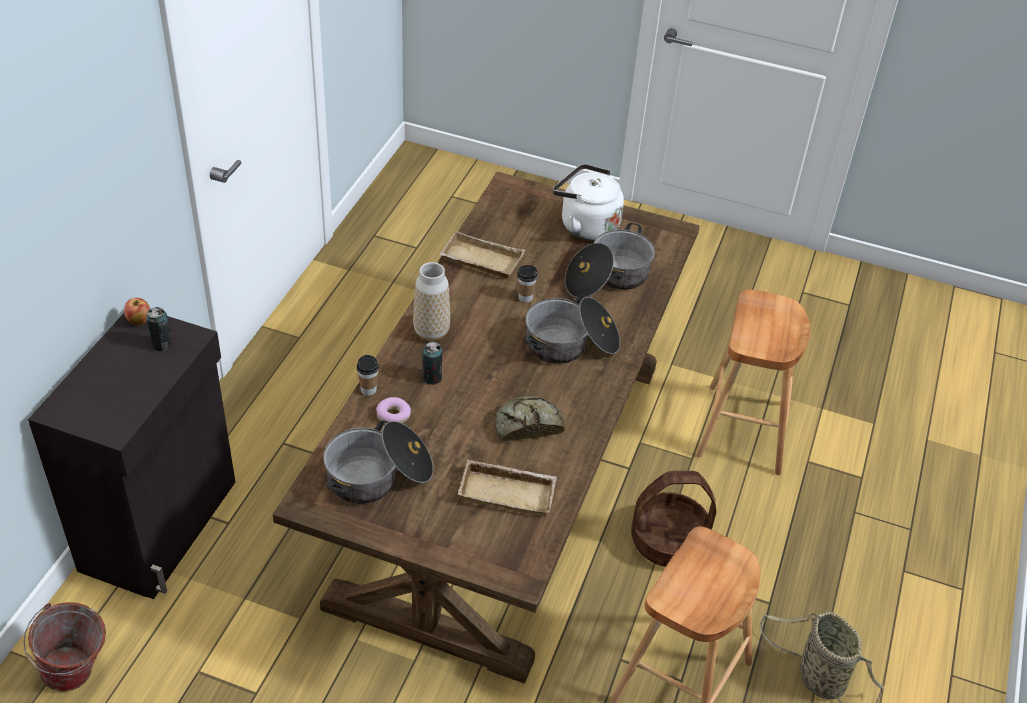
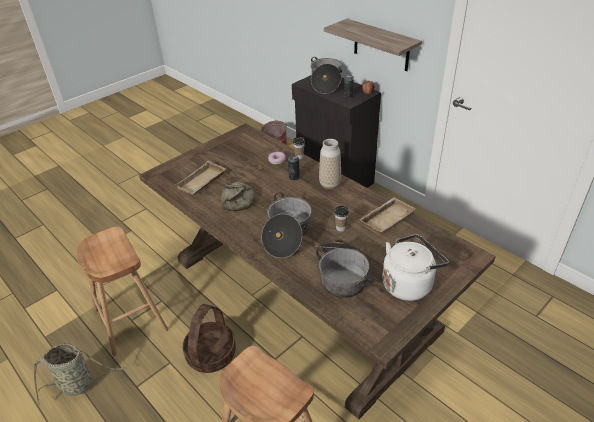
camera: 120 degrees right, 5 degrees down
cooking pot [323,420,433,504] -> cooking pot moved to [311,57,342,94]
none -> shelf [324,19,422,71]

